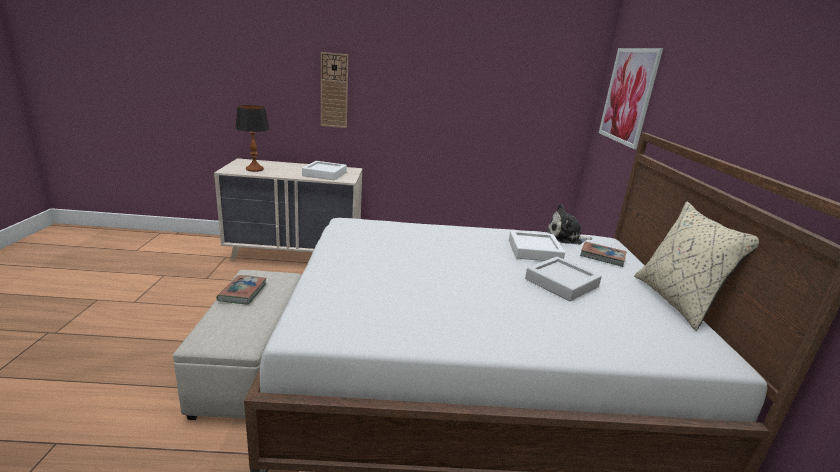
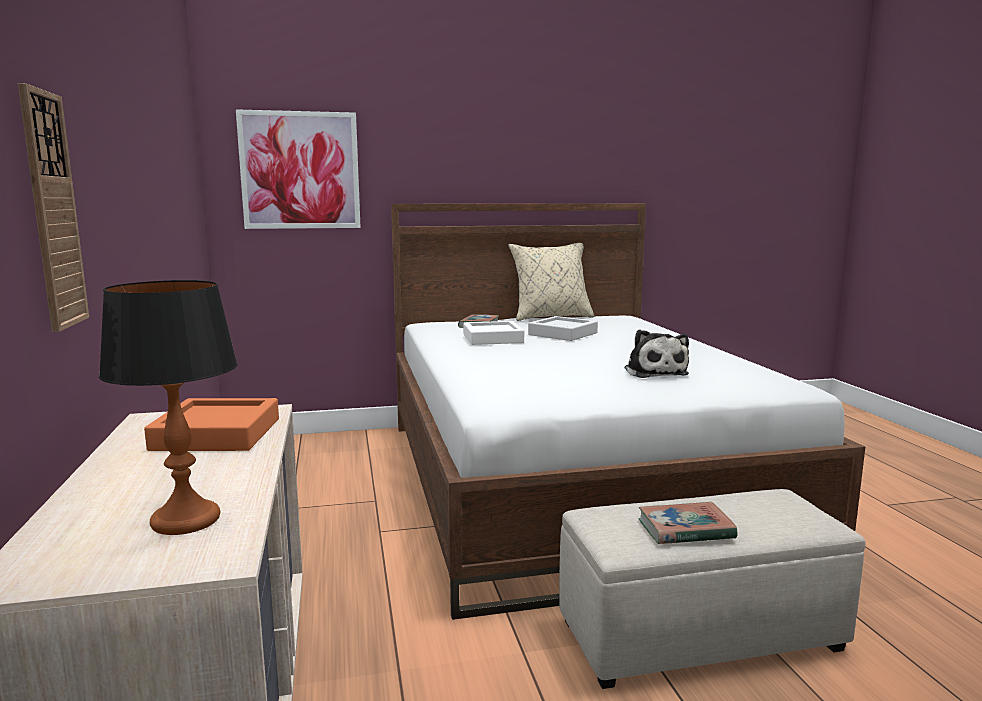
camera: 100 degrees left, 10 degrees down
white tray [302,161,347,180] -> orange tray [144,398,279,451]
plush toy [546,205,593,244] -> plush toy moved to [624,329,689,378]

